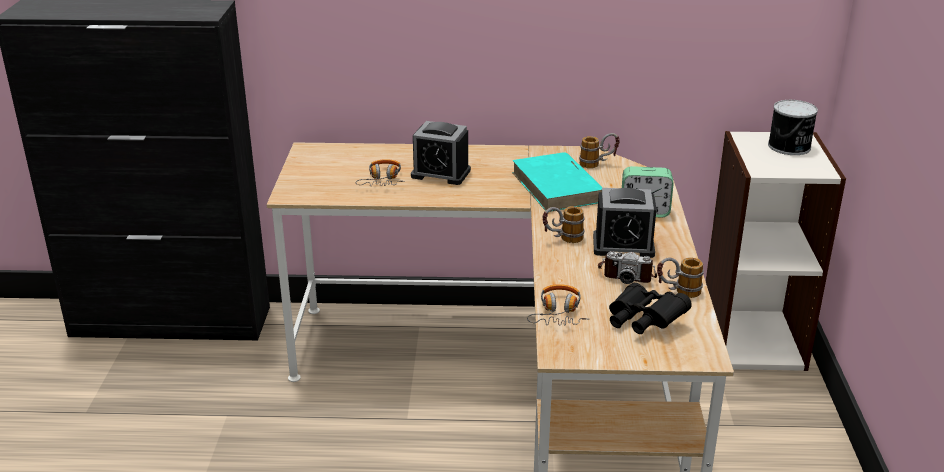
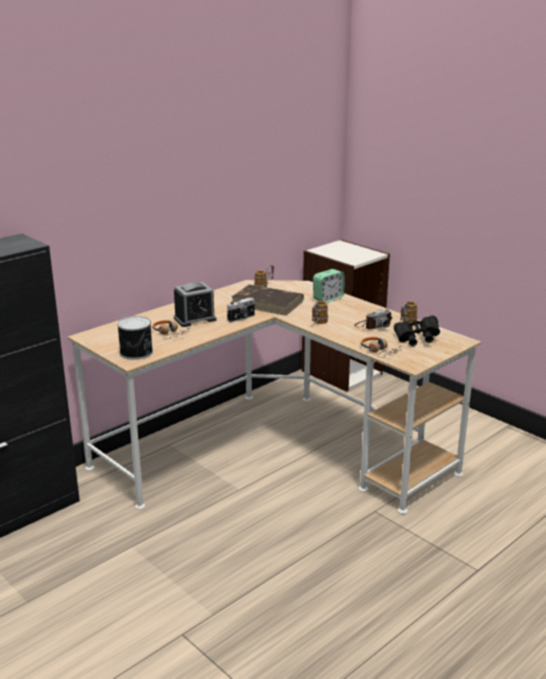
camera: 45 degrees left, 5 degrees down
turquoise book [512,152,602,212] -> brown book [232,284,304,316]
alarm clock [593,188,656,258] -> none
can [768,100,818,155] -> can moved to [117,316,153,360]
none -> camera [227,298,255,323]

